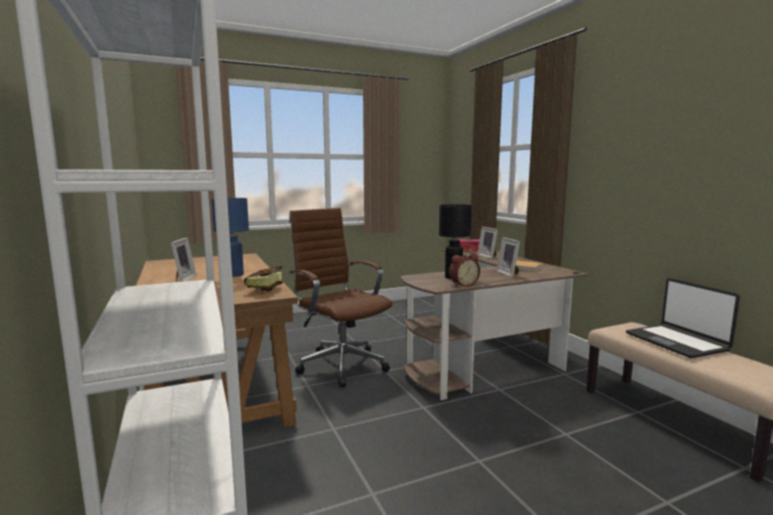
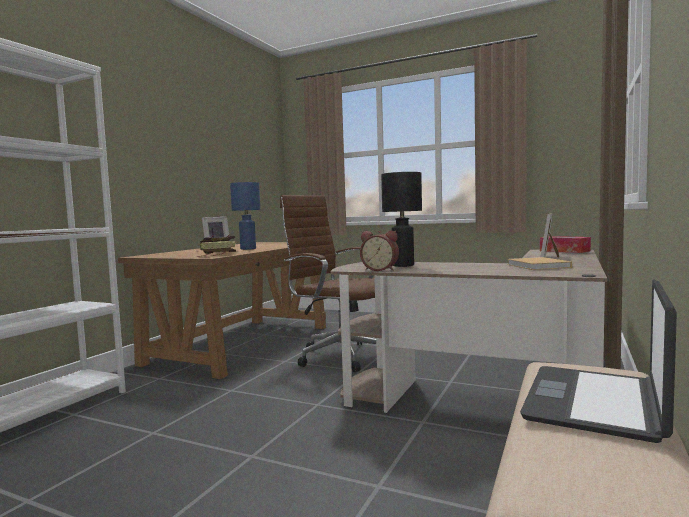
camera: 50 degrees right, 5 degrees down
brown office chair [289,208,392,388] -> brown office chair turned 60 degrees counterclockwise [280,195,376,372]
picture frame [496,237,520,277] -> none

